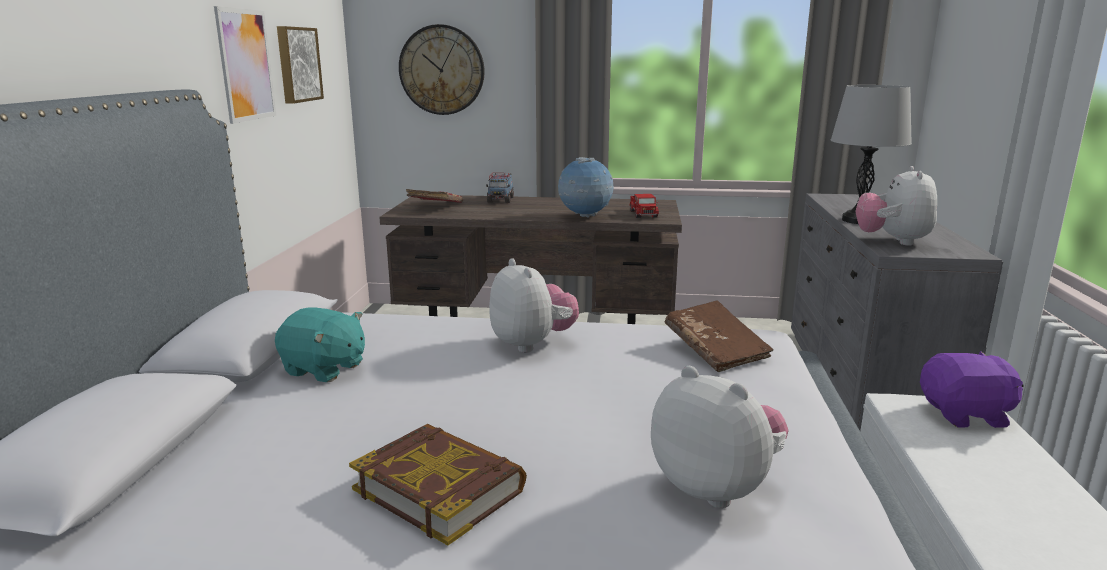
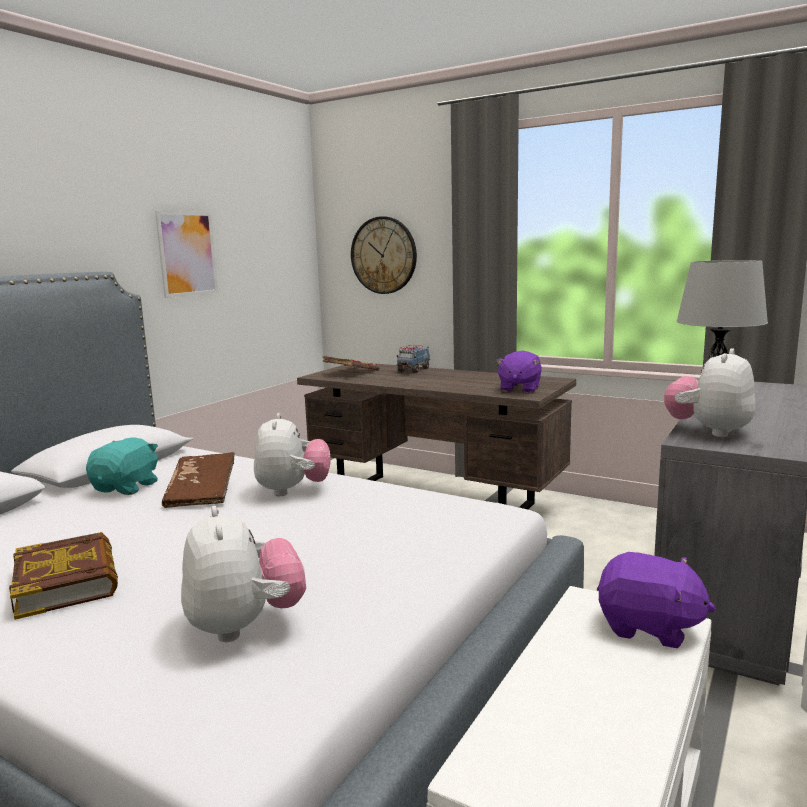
camera: 25 degrees right, 5 degrees down
turquoise plush toy [275,307,365,382] -> turquoise plush toy turned 120 degrees counterclockwise [86,437,158,495]
picture [277,26,324,104] -> none
globe [558,157,613,217] -> none
toy truck [630,194,659,218] -> purple plush toy [496,351,542,393]
brown book [665,300,773,372] -> brown book moved to [162,452,235,508]

